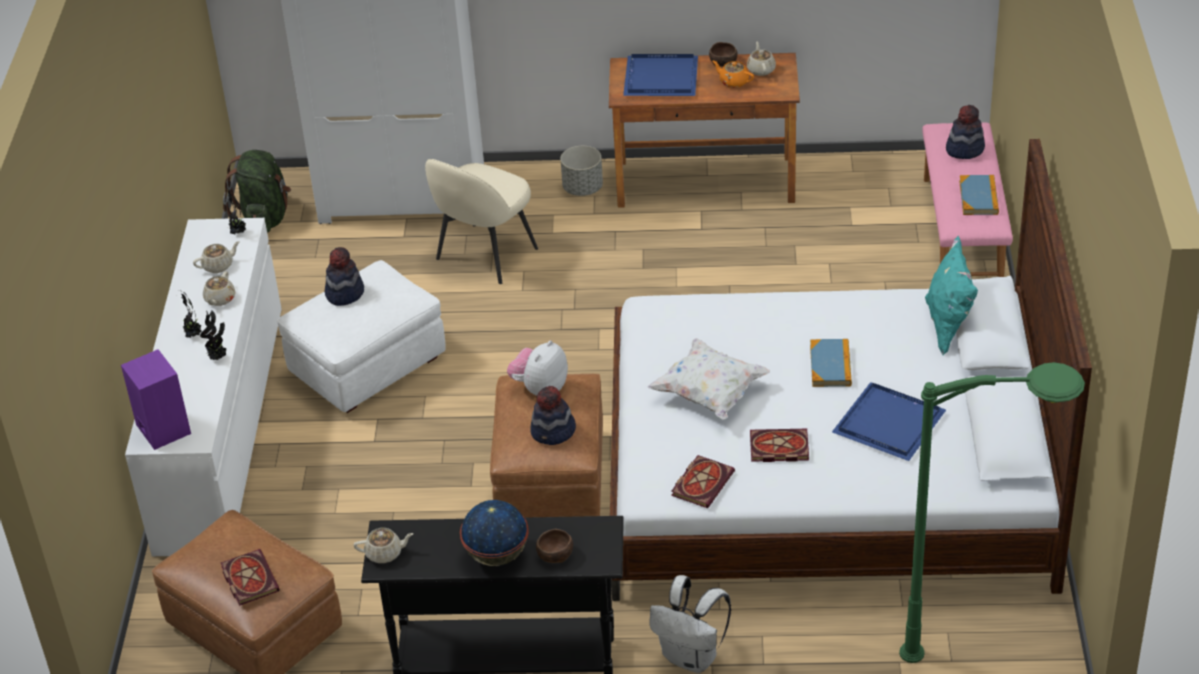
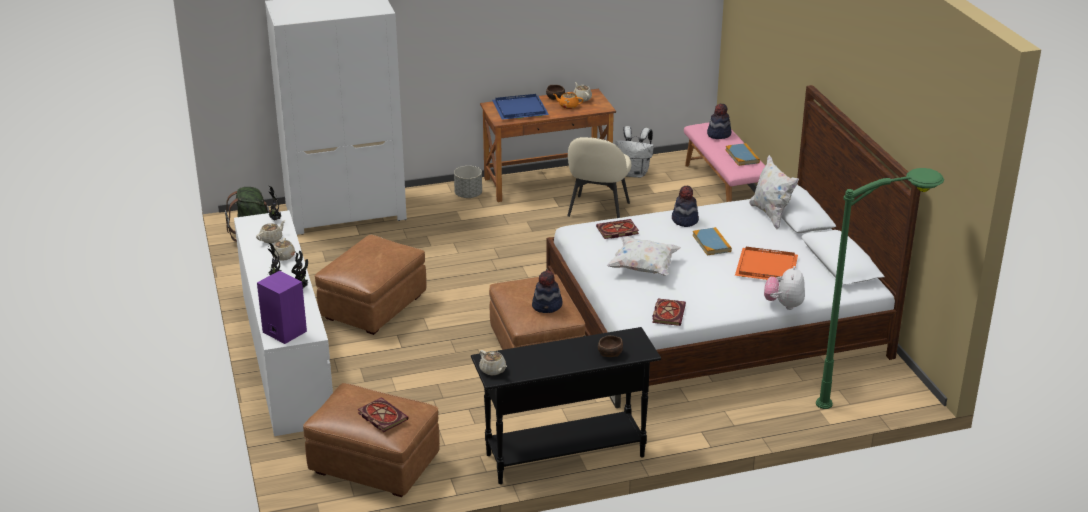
camera: 20 degrees left, 10 degrees down
white ottoman [277,260,446,413] -> brown ottoman [315,235,427,335]
hat [325,247,364,306] -> hat moved to [672,186,699,227]
beige teapot [353,528,414,563] -> beige teapot turned 75 degrees clockwise [479,350,507,375]
beige chair [425,159,538,284] -> beige chair moved to [567,137,632,218]
globe [460,500,529,566] -> none
plush toy [507,340,568,396] -> plush toy moved to [764,266,805,310]
white backpack [649,575,731,673] -> white backpack moved to [616,126,654,178]
book [750,429,809,462] -> book moved to [596,219,639,239]
blue tray [832,382,946,461] -> orange tray [735,247,798,280]
turquoise pillow [925,236,978,355] -> white pillow [749,155,799,230]

